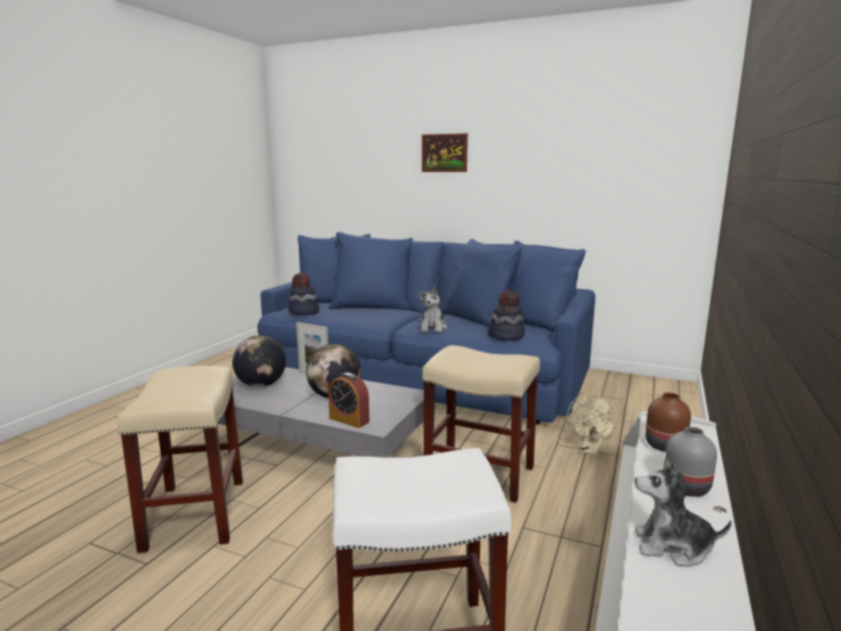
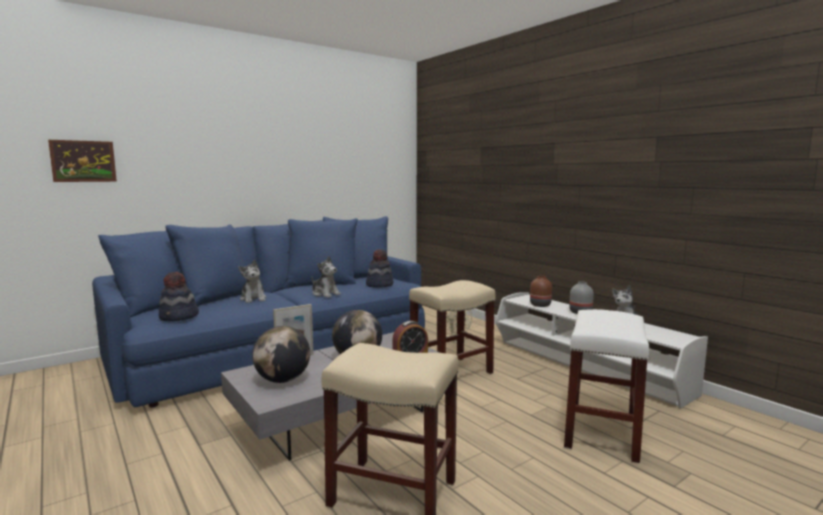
camera: 60 degrees left, 5 degrees down
picture [422,133,468,172] -> picture moved to [48,140,117,182]
none -> plush toy [238,260,266,303]

